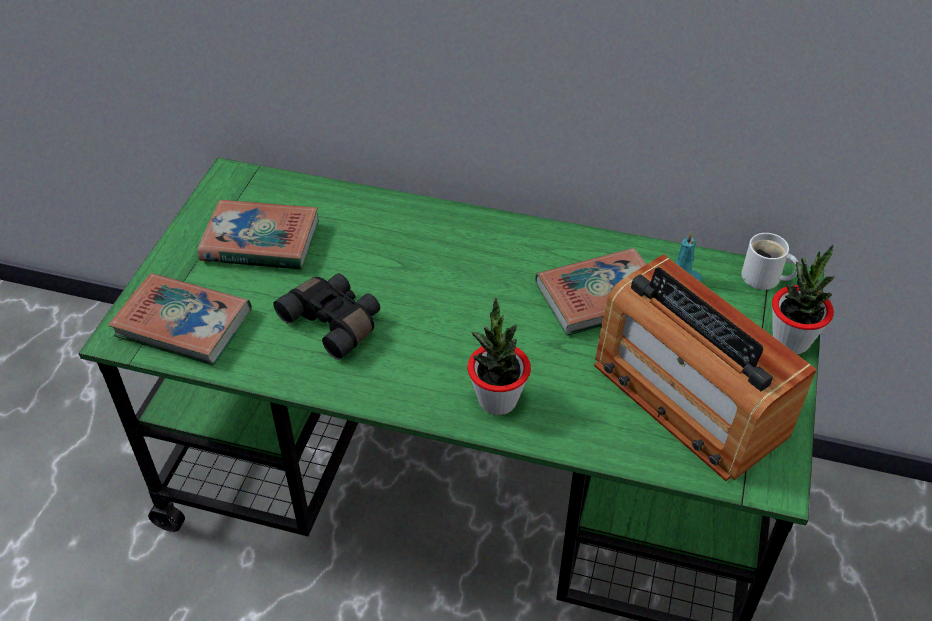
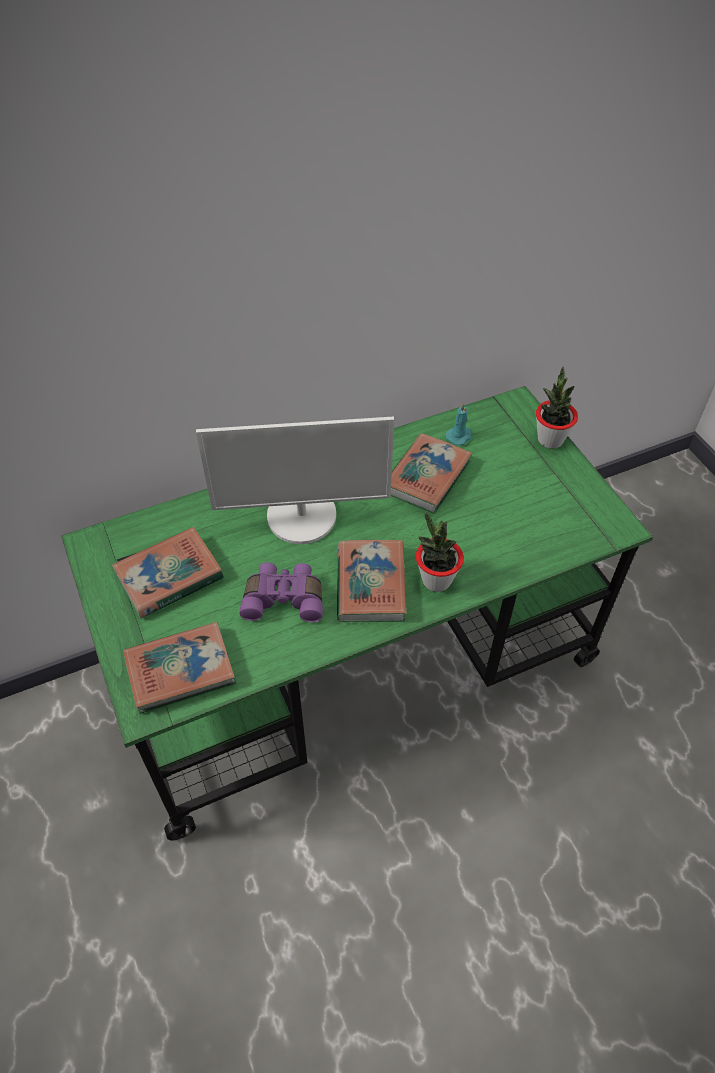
camera: 40 degrees left, 5 degrees up
black binoculars [273,273,380,360] -> purple binoculars [240,562,323,622]
radio [594,254,817,481] -> none
white mug [741,233,798,290] -> none
none -> monitor [196,416,394,544]
none -> book [337,540,407,622]

